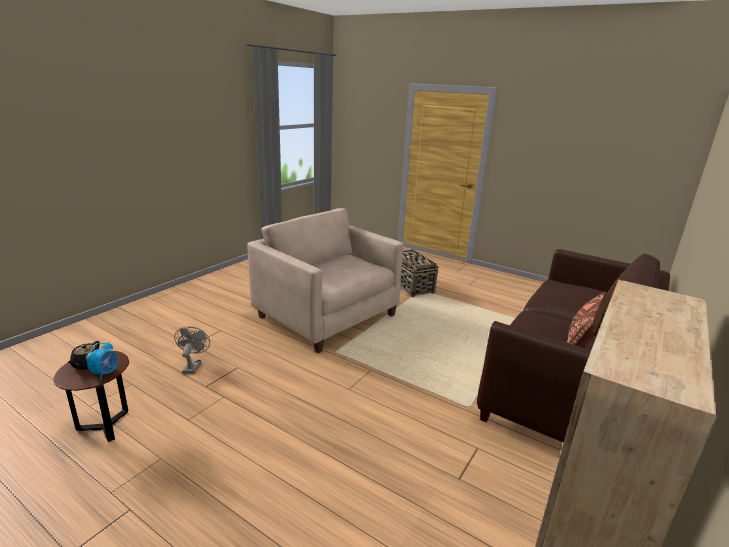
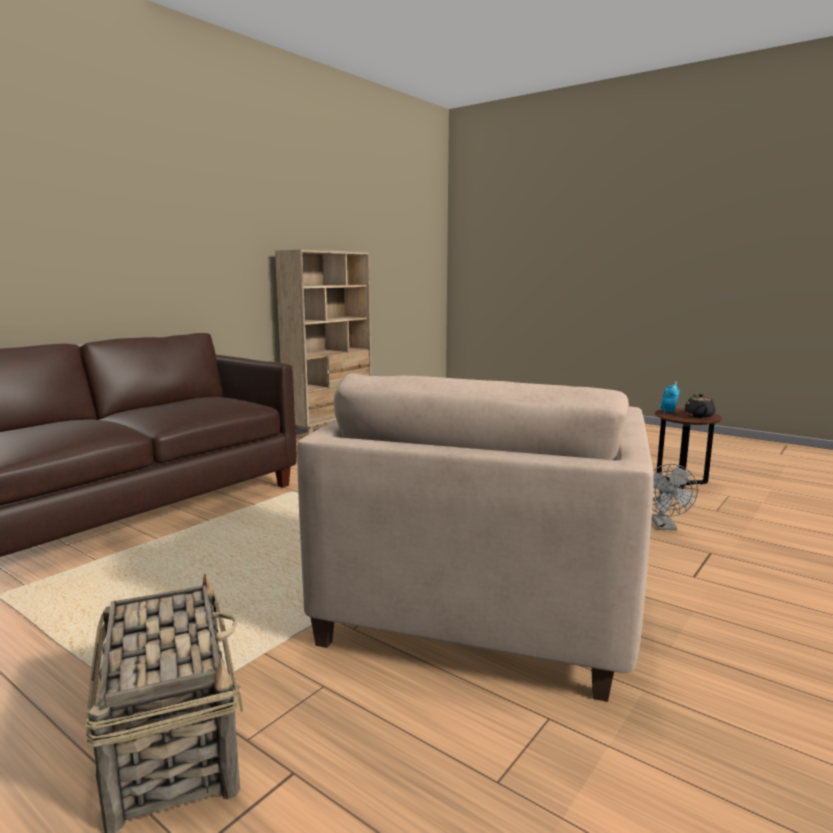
camera: 175 degrees left, 10 degrees down
beige armchair [247,208,404,353] -> beige armchair turned 60 degrees clockwise [297,373,654,702]
brown pillow [567,292,606,348] -> none

